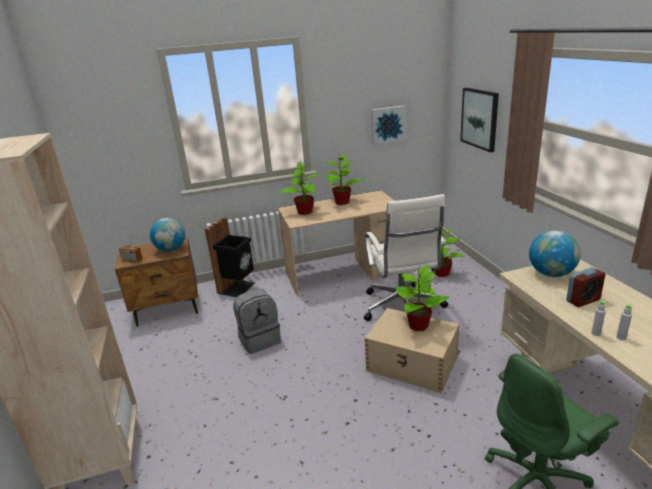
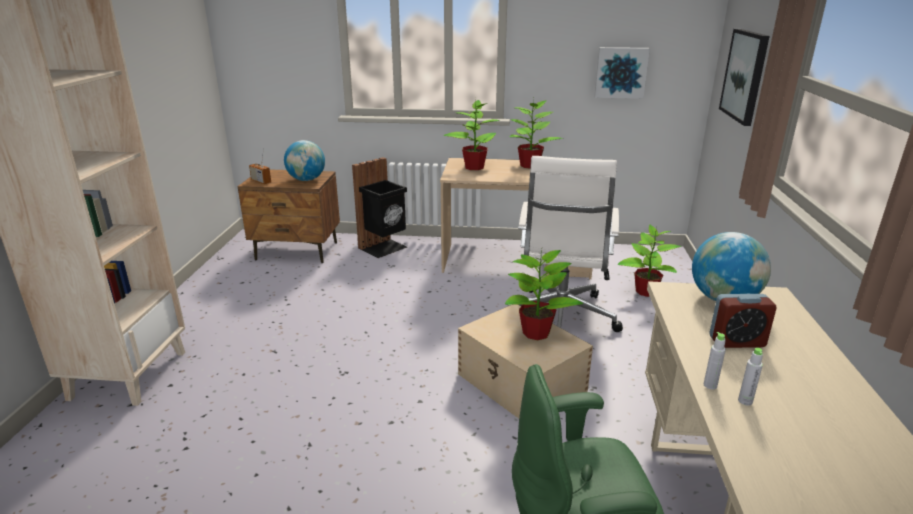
camera: 20 degrees right, 0 degrees up
grey backpack [233,289,281,354] -> none

